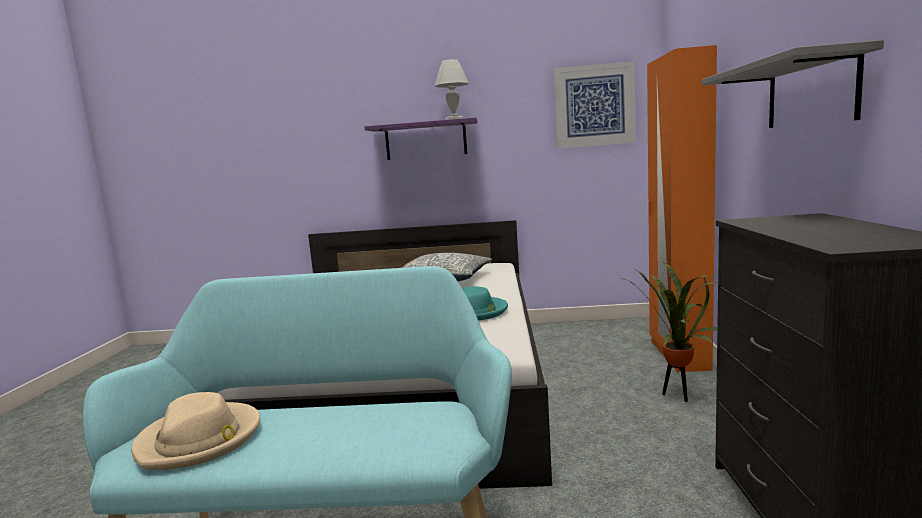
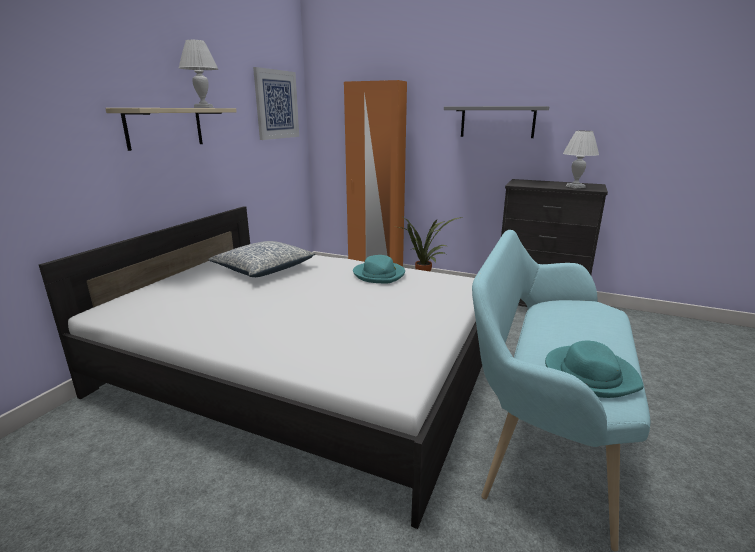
camera: 70 degrees left, 10 degrees up
beige hat [131,392,261,470] -> turquoise hat [545,341,644,398]
purple shelf [365,117,477,160] -> beige shelf [105,108,237,151]
none -> white table lamp [563,131,599,188]

